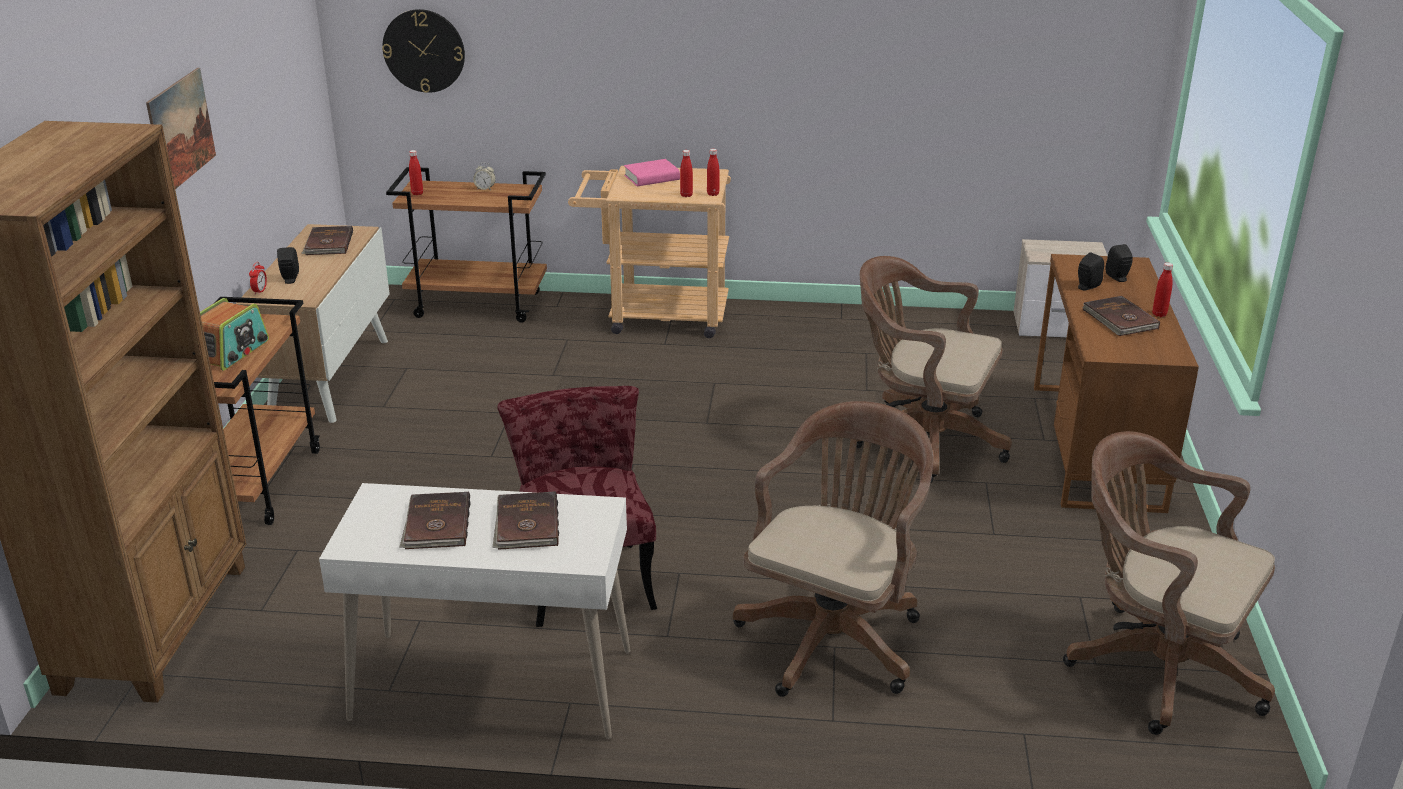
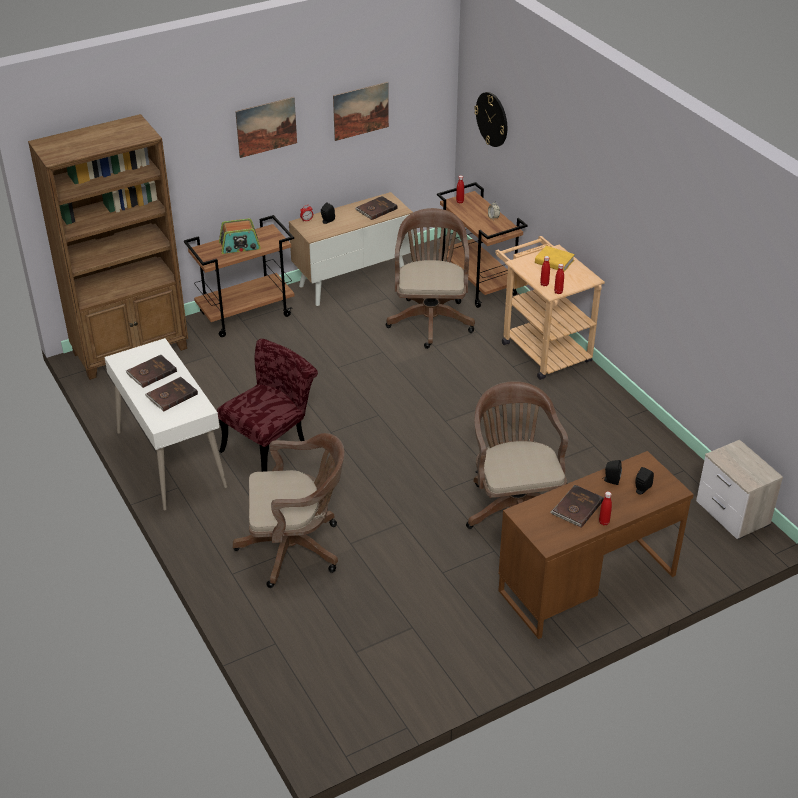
camera: 55 degrees right, 10 degrees up
pink book [624,159,680,186] -> yellow book [535,246,575,272]
brown office chair [1063,431,1275,735] -> brown office chair moved to [386,208,475,349]
none -> picture [333,82,389,141]

